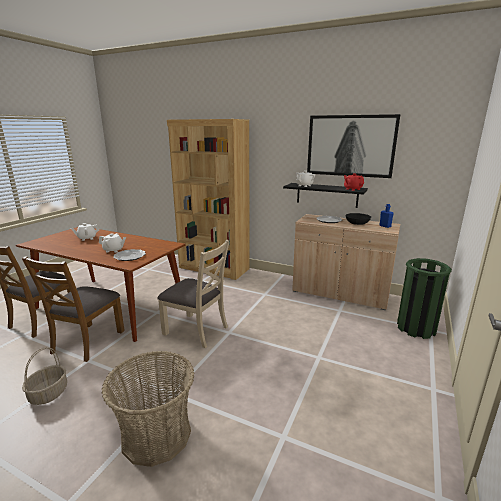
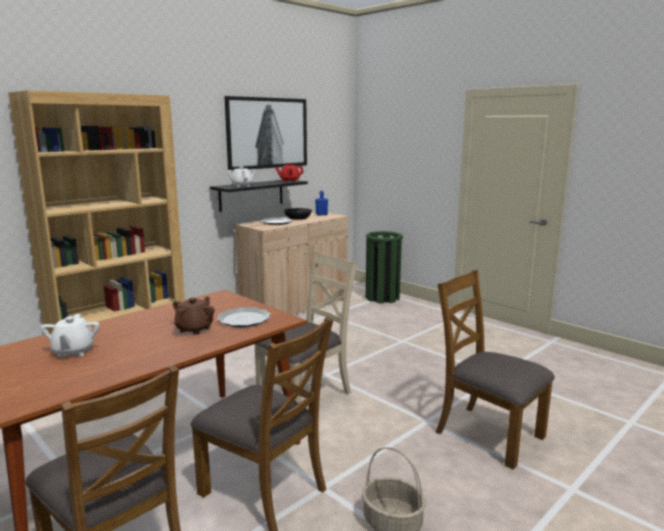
camera: 70 degrees left, 5 degrees down
white teapot [99,233,126,253] -> brown teapot [173,297,215,335]
basket [101,351,194,467] -> brown chair [436,270,555,470]

